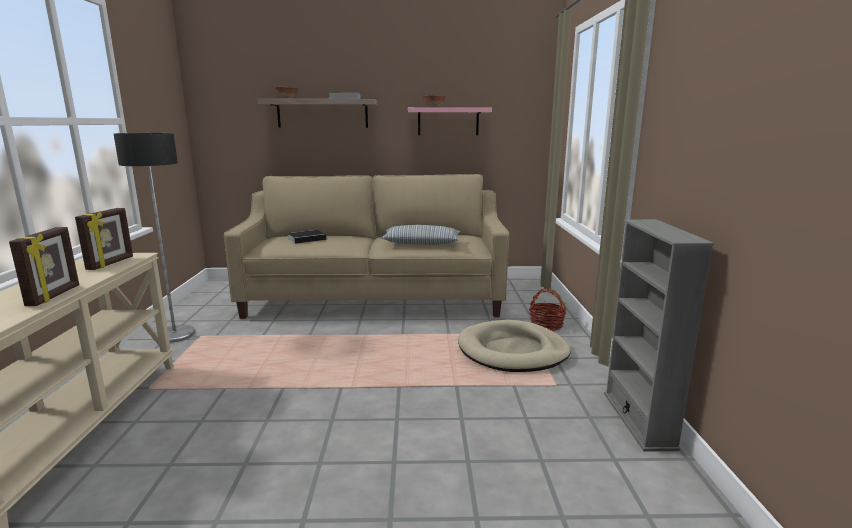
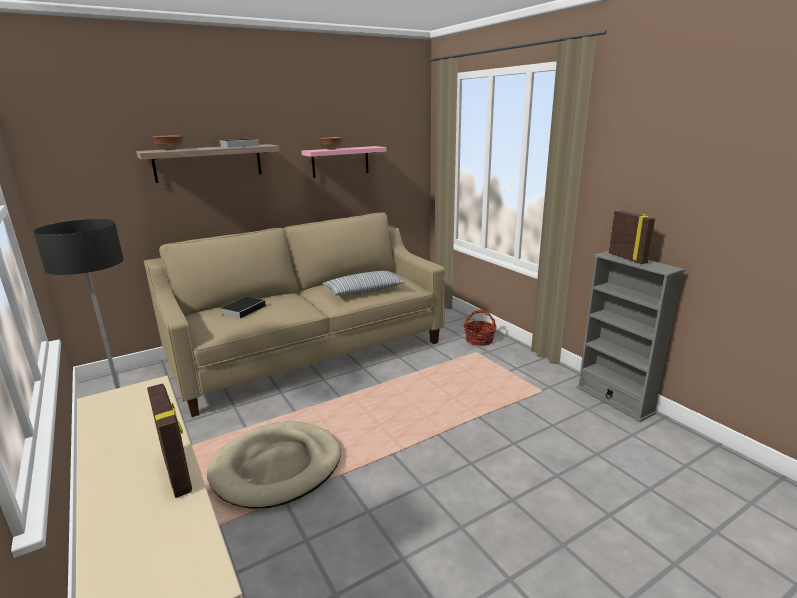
camera: 30 degrees left, 5 degrees up
picture frame [75,208,133,270] -> picture frame moved to [608,210,656,264]
beige dog bed [458,320,571,372] -> beige dog bed moved to [207,422,341,509]

